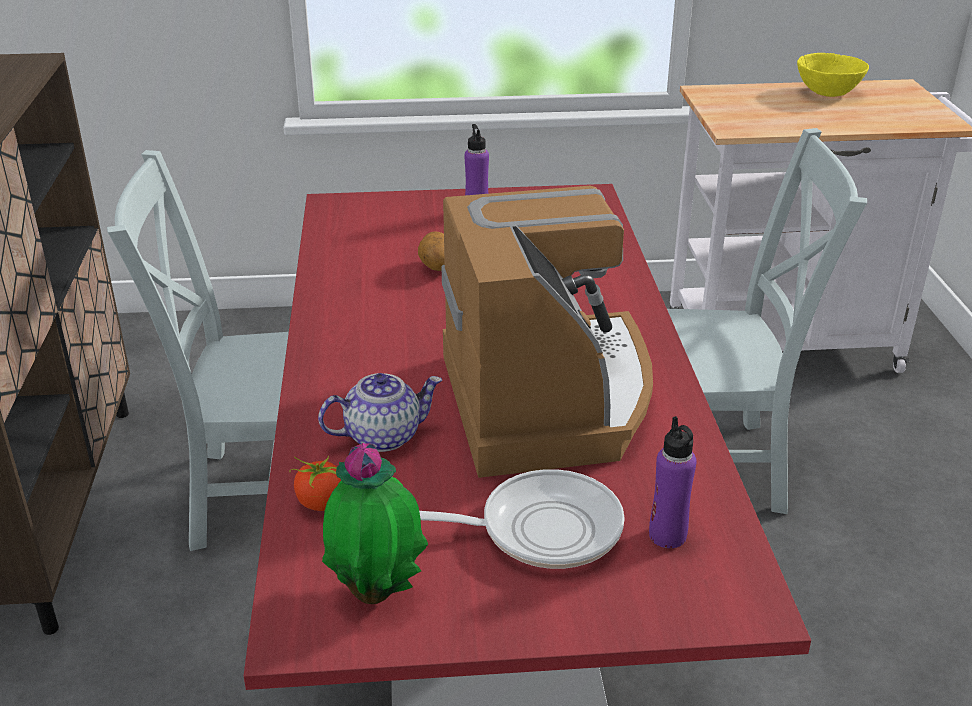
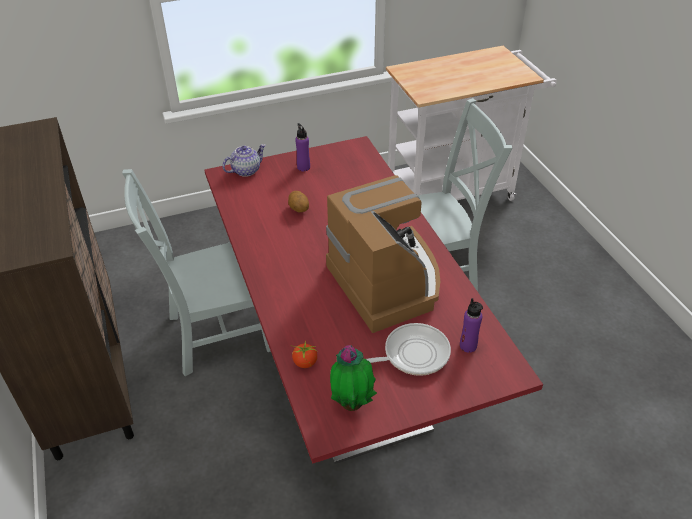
camera: 15 degrees left, 10 degrees up
teapot [318,373,442,452] -> teapot moved to [222,144,266,177]
yellow bowl [797,53,869,97] -> none

